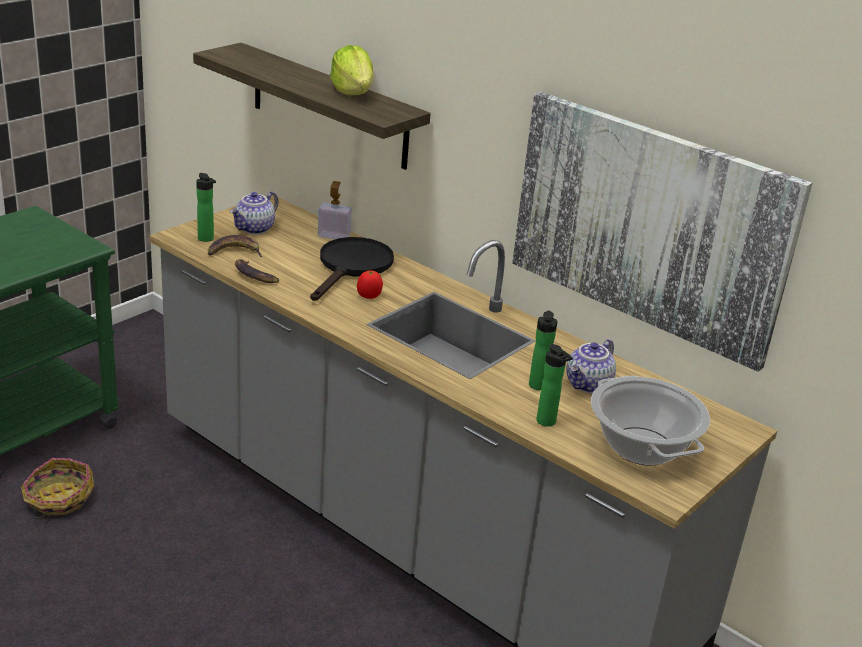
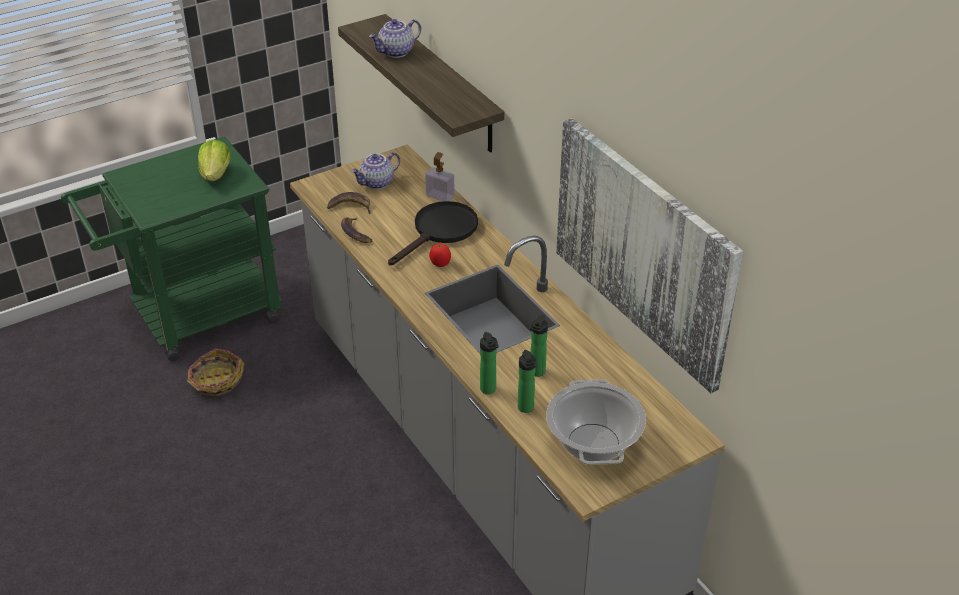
camera: 20 degrees right, 10 degrees up
bottle [196,173,216,242] -> bottle moved to [480,332,499,394]
lettuce [330,45,373,95] -> lettuce moved to [198,140,231,181]
teapot [566,339,616,393] -> teapot moved to [369,19,421,58]

